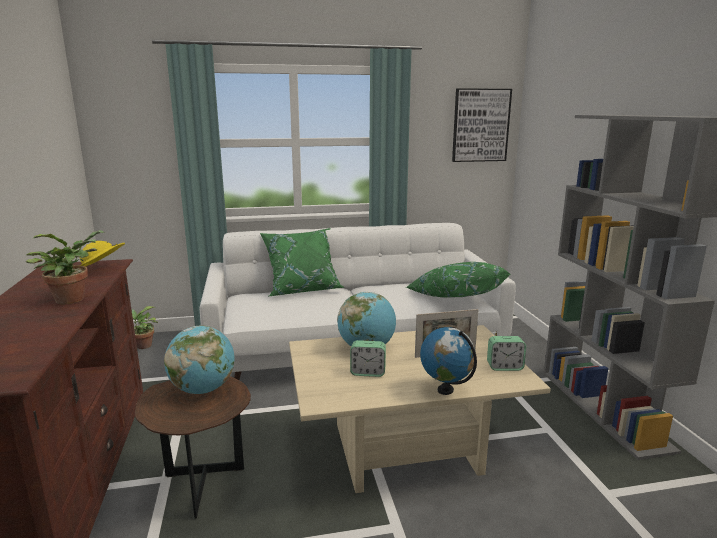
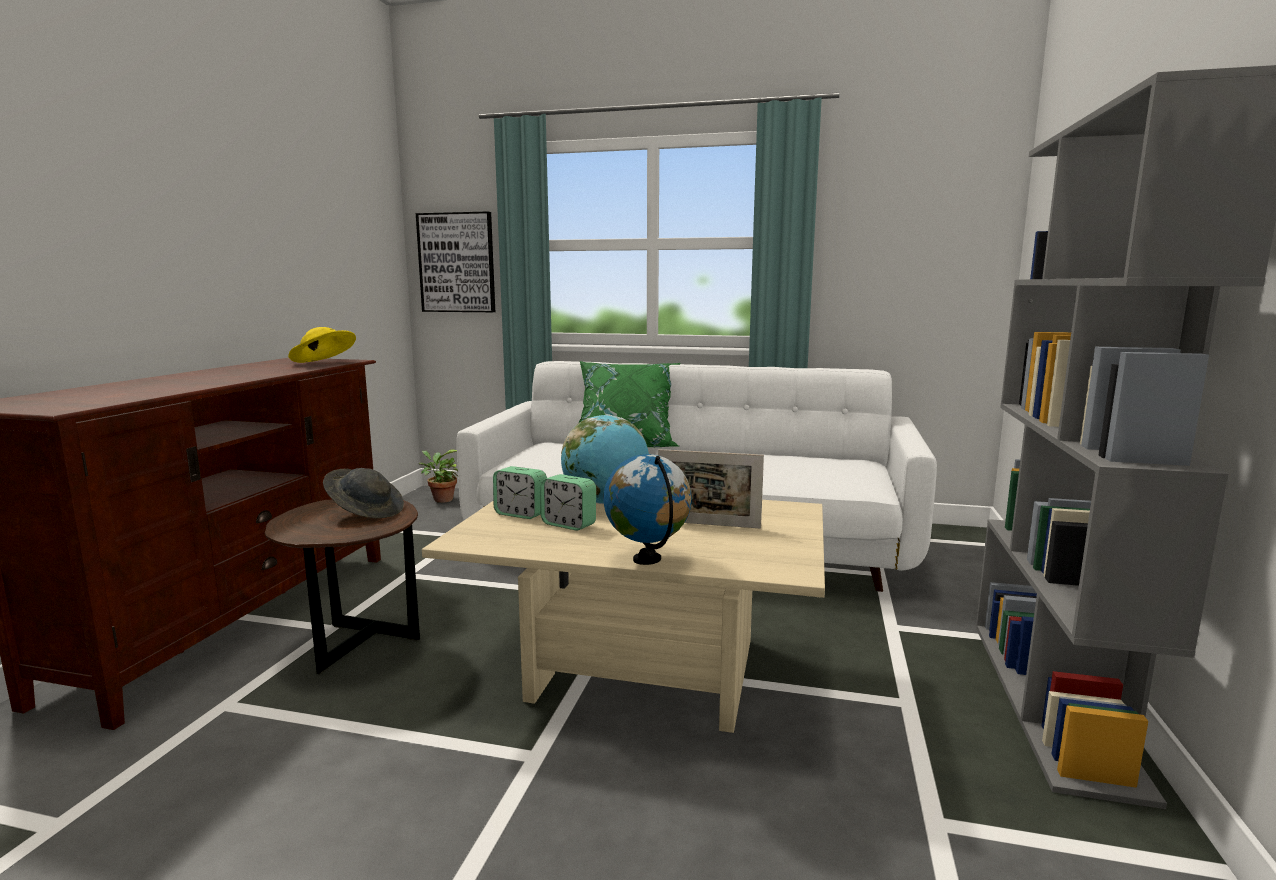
camera: 25 degrees right, 5 degrees down
potted plant [26,230,105,304] -> none
globe [164,326,234,394] -> grey hat [323,468,404,518]
green pillow [406,262,510,298] -> none
picture [452,88,512,162] -> picture moved to [416,211,495,312]
alarm clock [487,336,526,371] -> alarm clock moved to [493,466,547,519]

